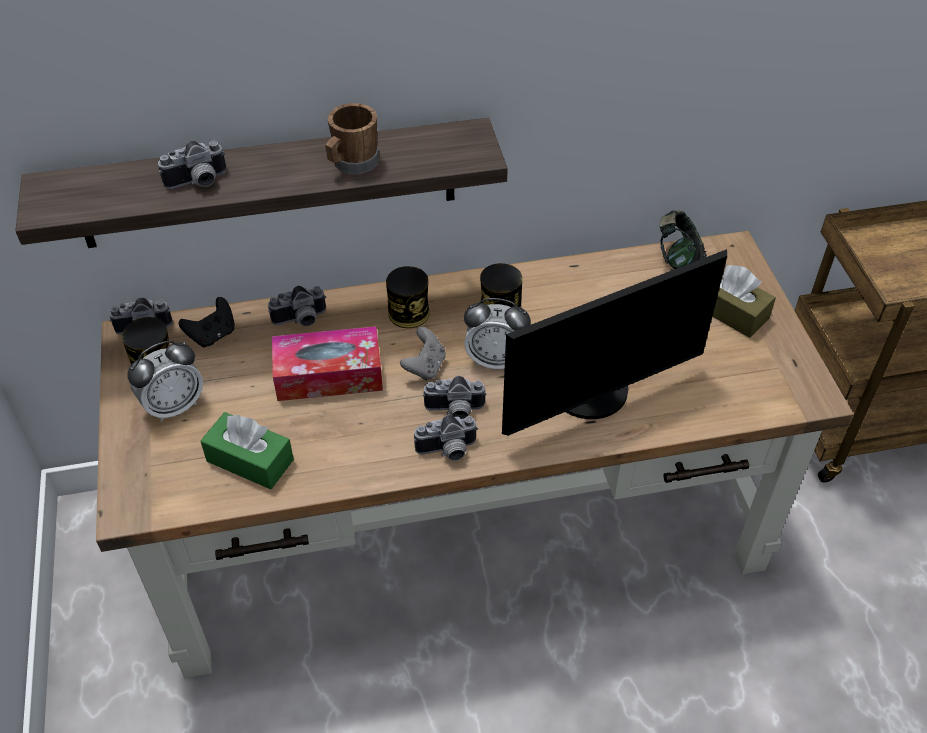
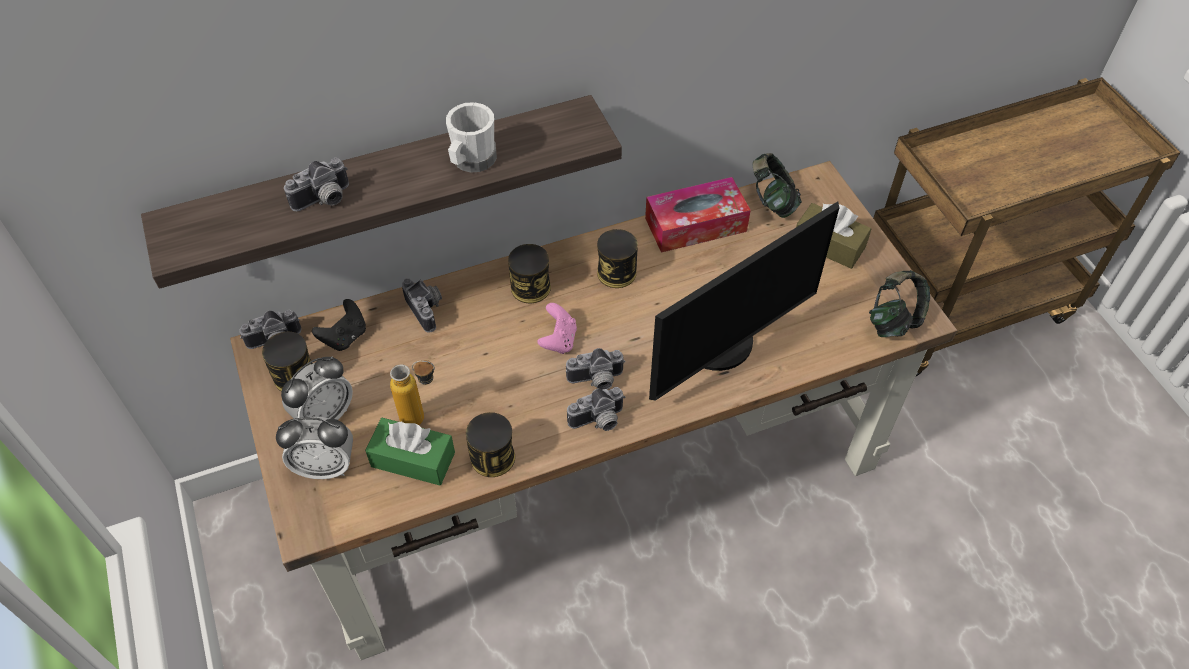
camera: 10 degrees left, 5 degrees up
camera [268,286,326,326] -> camera turned 90 degrees counterclockwise [402,278,442,333]
tissue box [272,326,383,401] -> tissue box moved to [645,177,751,253]
brown mug [325,103,379,174] -> white mug [446,102,497,172]
grey game controller [400,327,446,381] -> pink game controller [537,303,577,354]
alarm clock [464,298,531,369] -> alarm clock moved to [276,417,353,479]
none -> bottle [390,360,435,425]
none -> can [466,412,515,477]
none -> headphones [869,270,930,337]

